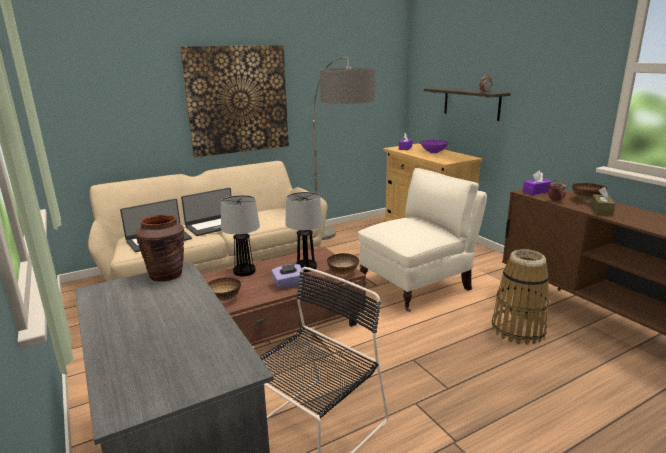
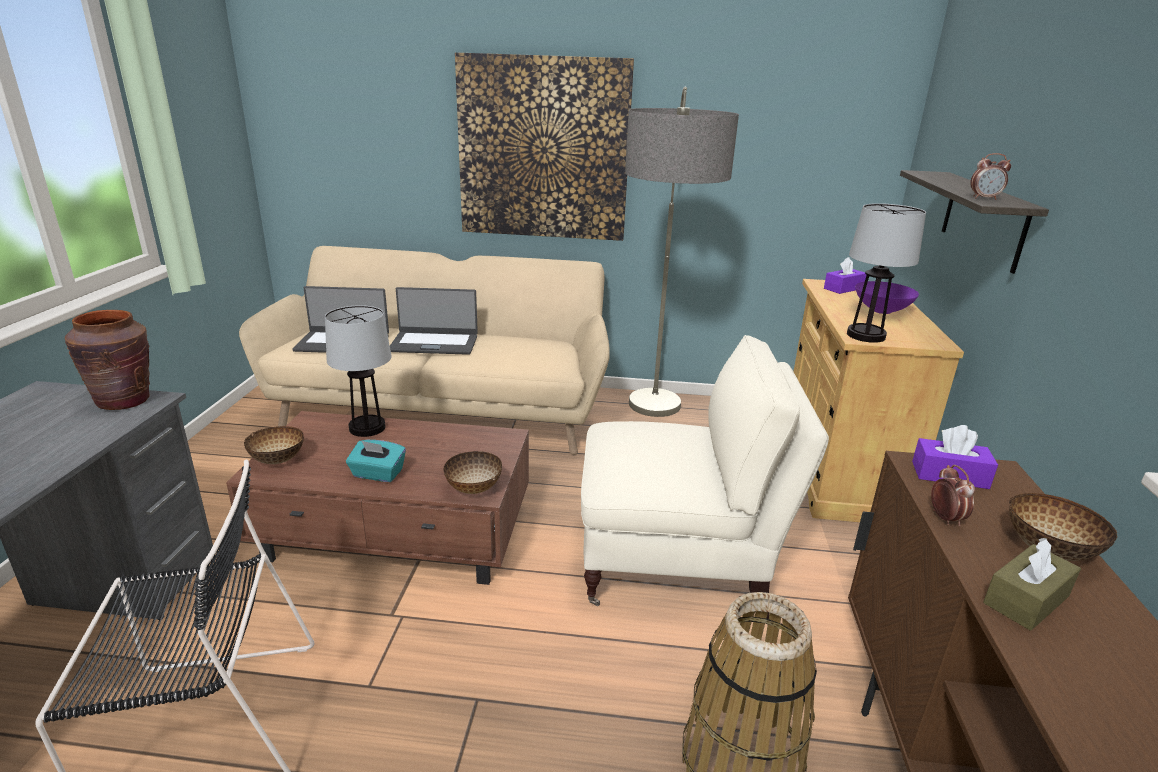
camera: 35 degrees right, 5 degrees up
purple tissue box [271,264,304,289] -> turquoise tissue box [346,440,406,482]
table lamp [285,192,323,272] -> table lamp moved to [847,203,926,343]

